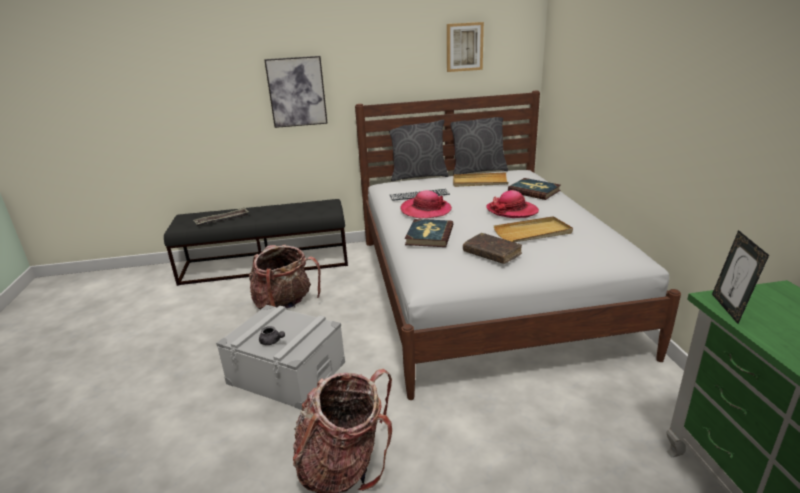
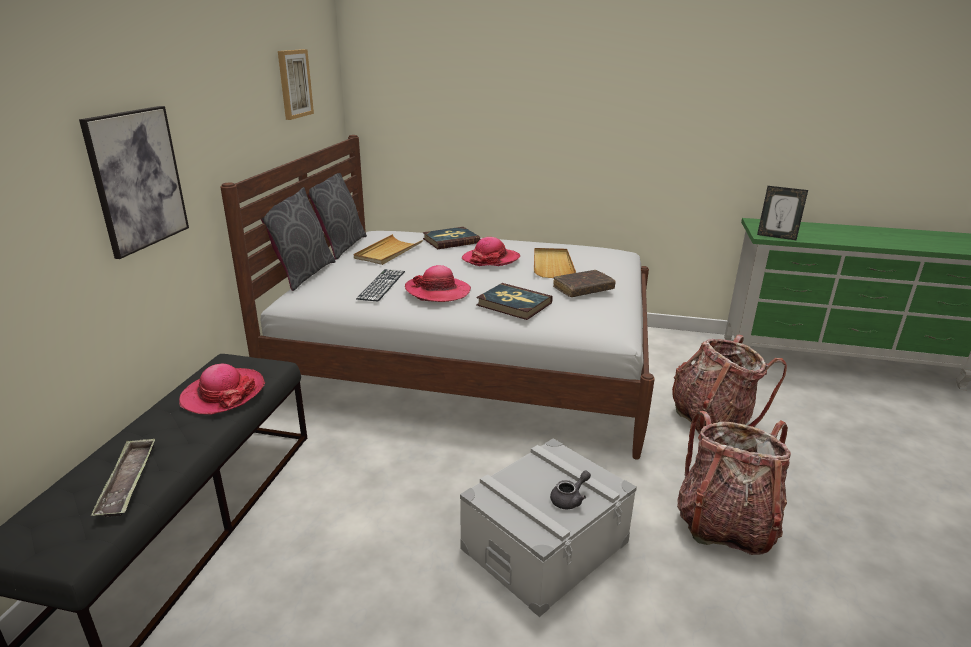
camera: 70 degrees left, 0 degrees up
backpack [249,244,320,310] -> backpack moved to [672,335,787,434]
none -> hat [179,364,265,415]

